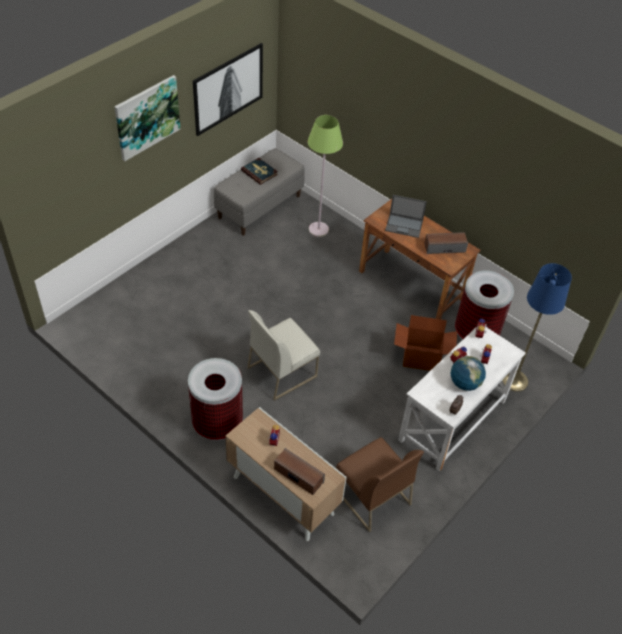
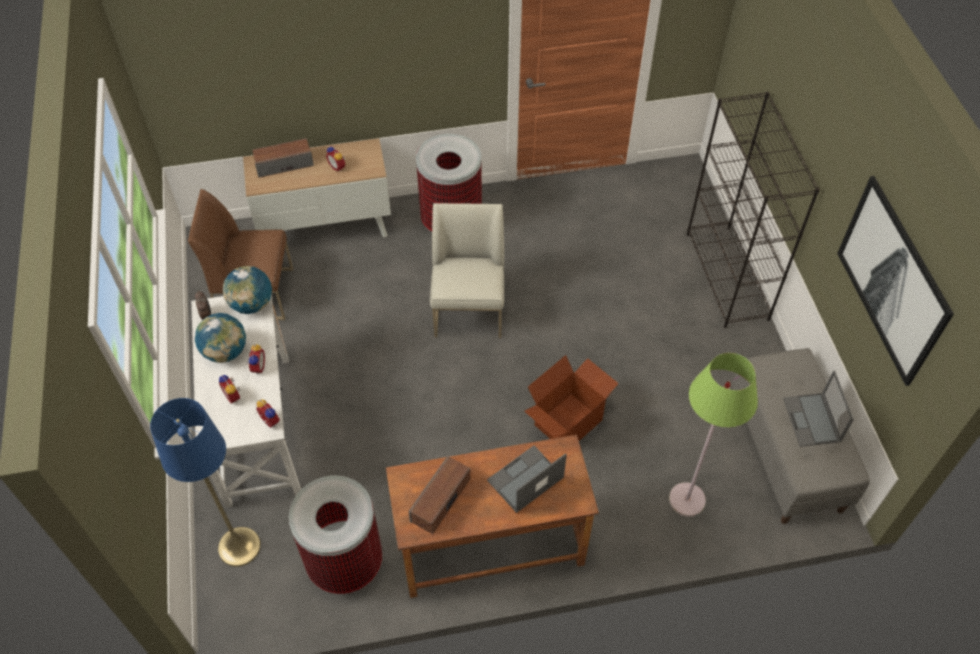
camera: 130 degrees right, 5 degrees up
picture [114,75,180,161] -> none
book [241,158,278,185] -> laptop [783,370,854,447]
cardboard box [394,315,457,371] -> cardboard box moved to [524,355,619,441]
none -> globe [223,266,272,314]
none -> black bookcase [687,92,820,328]

